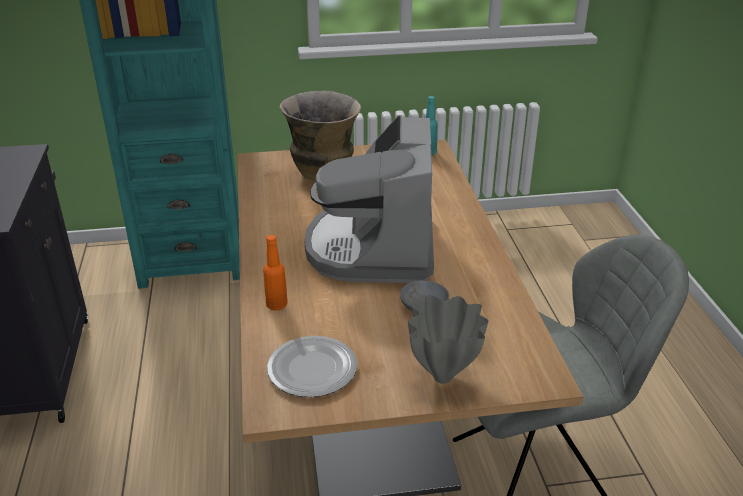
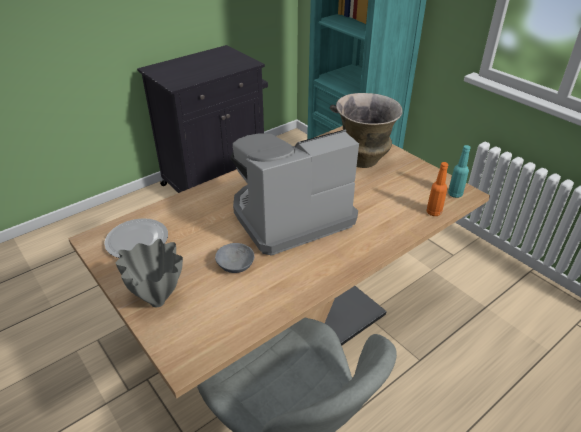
camera: 60 degrees right, 5 degrees up
orange bottle [263,235,288,311] -> orange bottle moved to [426,162,448,216]

